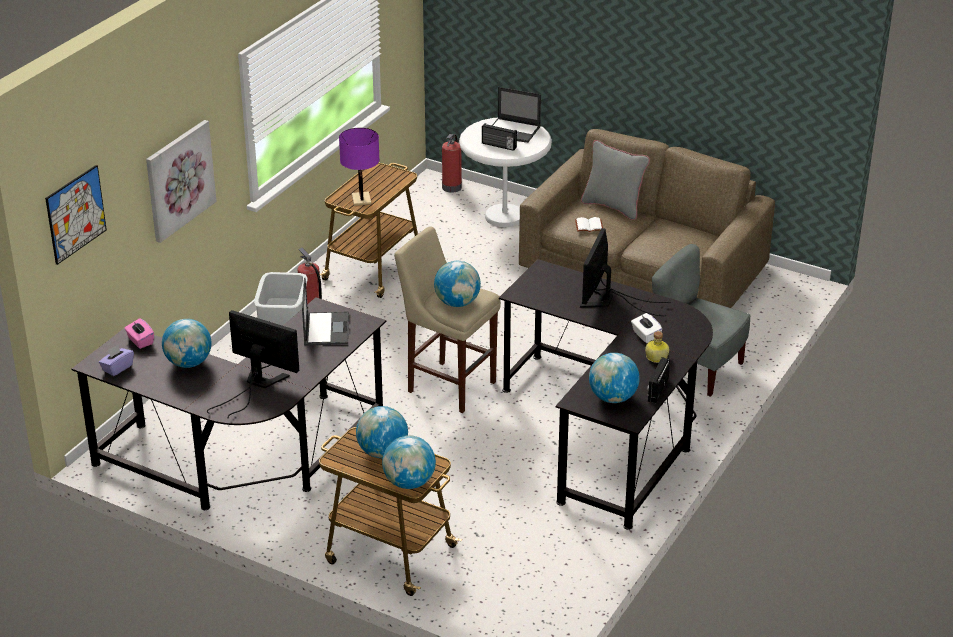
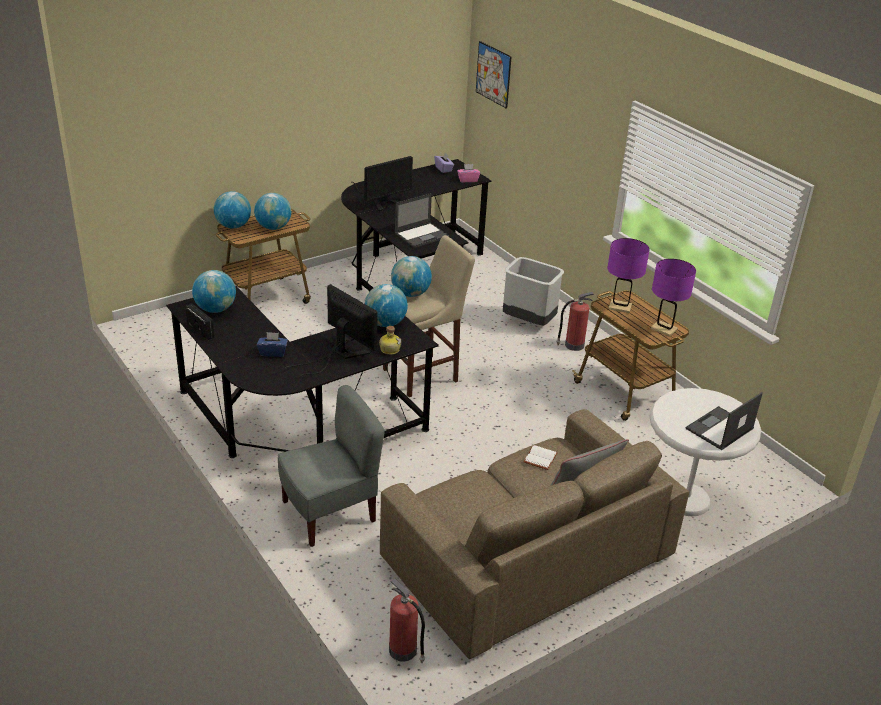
camera: 115 degrees right, 0 degrees up
picture [146,120,217,243] -> none
globe [162,319,212,368] -> globe moved to [365,284,408,327]
laptop [302,278,349,346] -> laptop turned 60 degrees counterclockwise [395,193,449,248]
fire extinguisher [442,134,462,193] -> fire extinguisher moved to [389,578,425,663]
radio [482,123,517,151] -> none
white tissue box [631,313,662,343] -> blue tissue box [257,332,288,357]
bottle [645,331,669,363] -> bottle moved to [379,326,401,355]
none -> purple table lamp [651,259,696,337]

